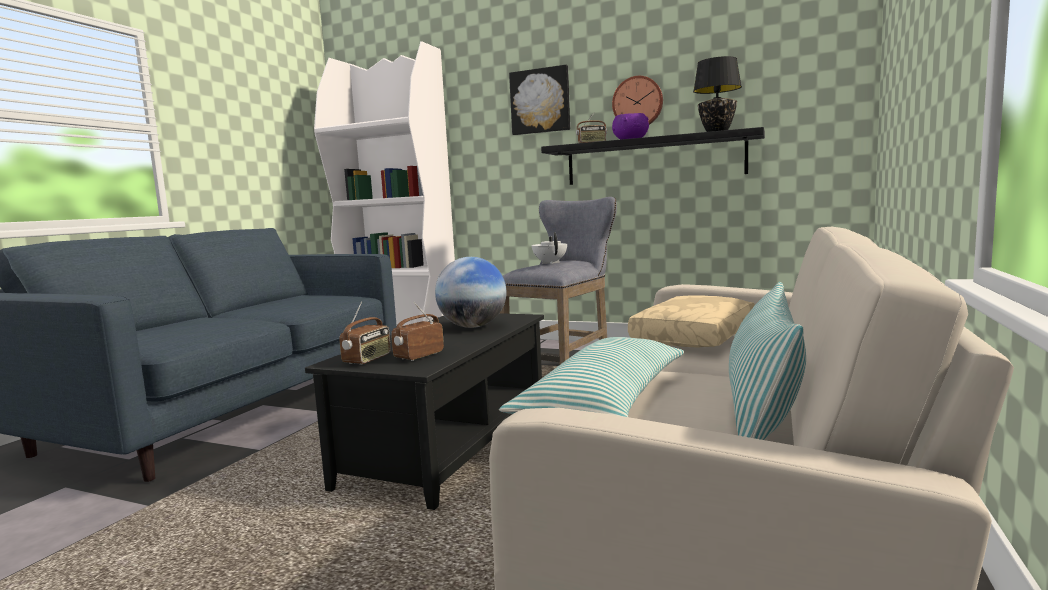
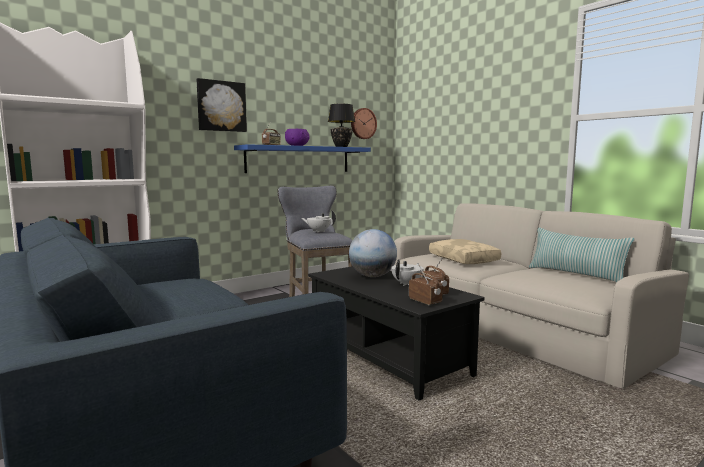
camera: 60 degrees left, 0 degrees up
pillow [499,337,684,417] -> none
black shelf [541,127,765,185] -> blue shelf [234,144,371,173]
wall clock [612,76,663,125] -> wall clock moved to [351,108,377,139]
none -> white teapot [391,259,424,286]

